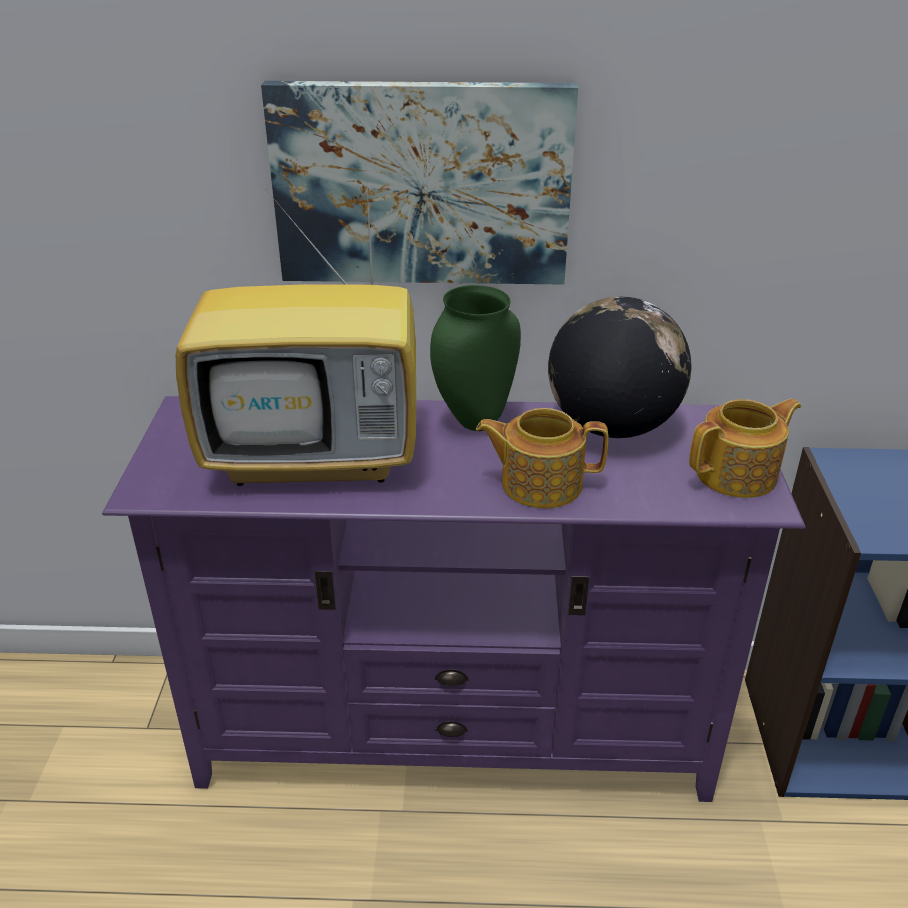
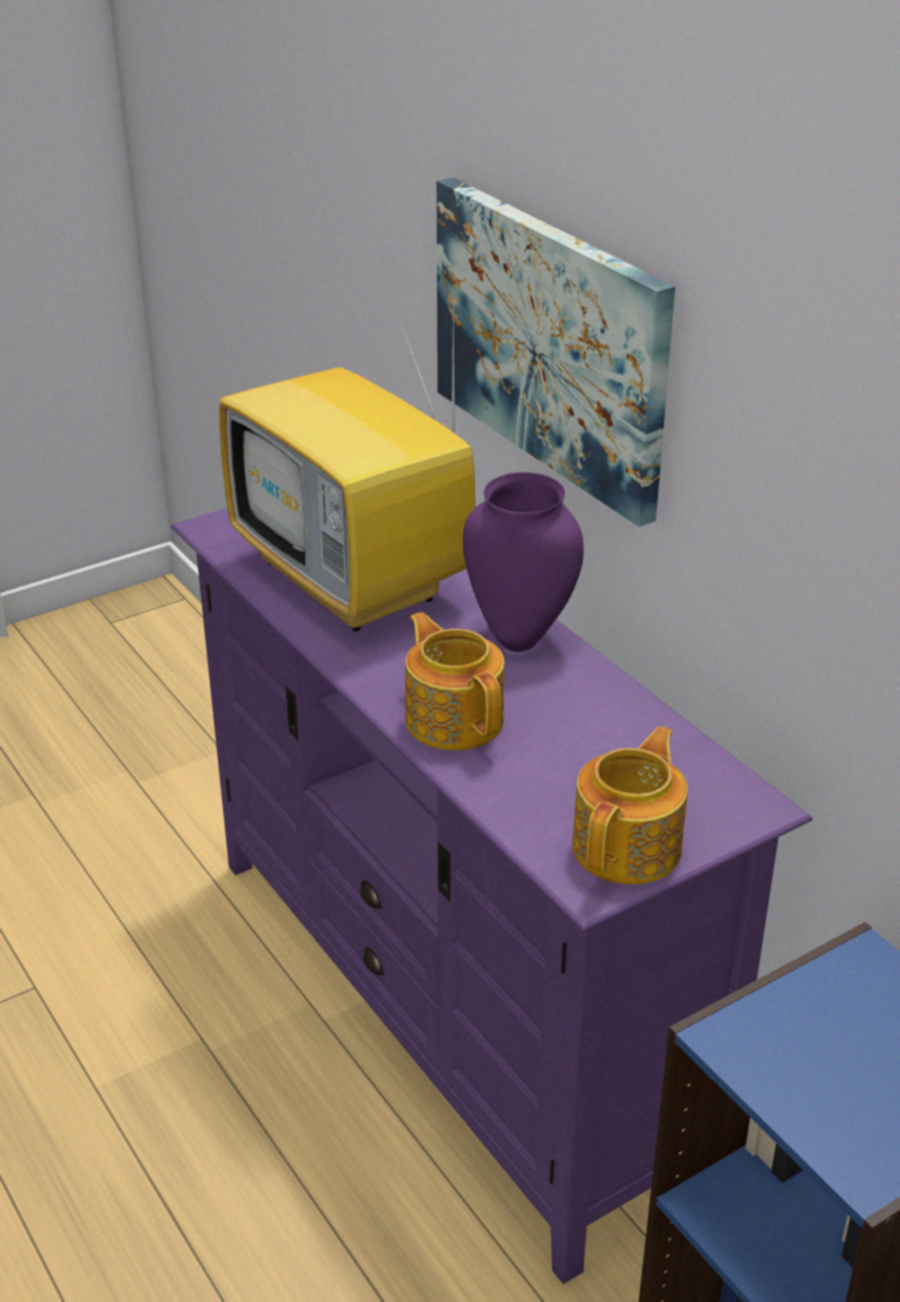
camera: 55 degrees right, 0 degrees up
green vase [430,285,521,431] -> purple vase [463,472,584,652]
globe [548,297,691,438] -> none
teapot [689,399,801,498] -> teapot turned 90 degrees counterclockwise [572,726,688,885]

